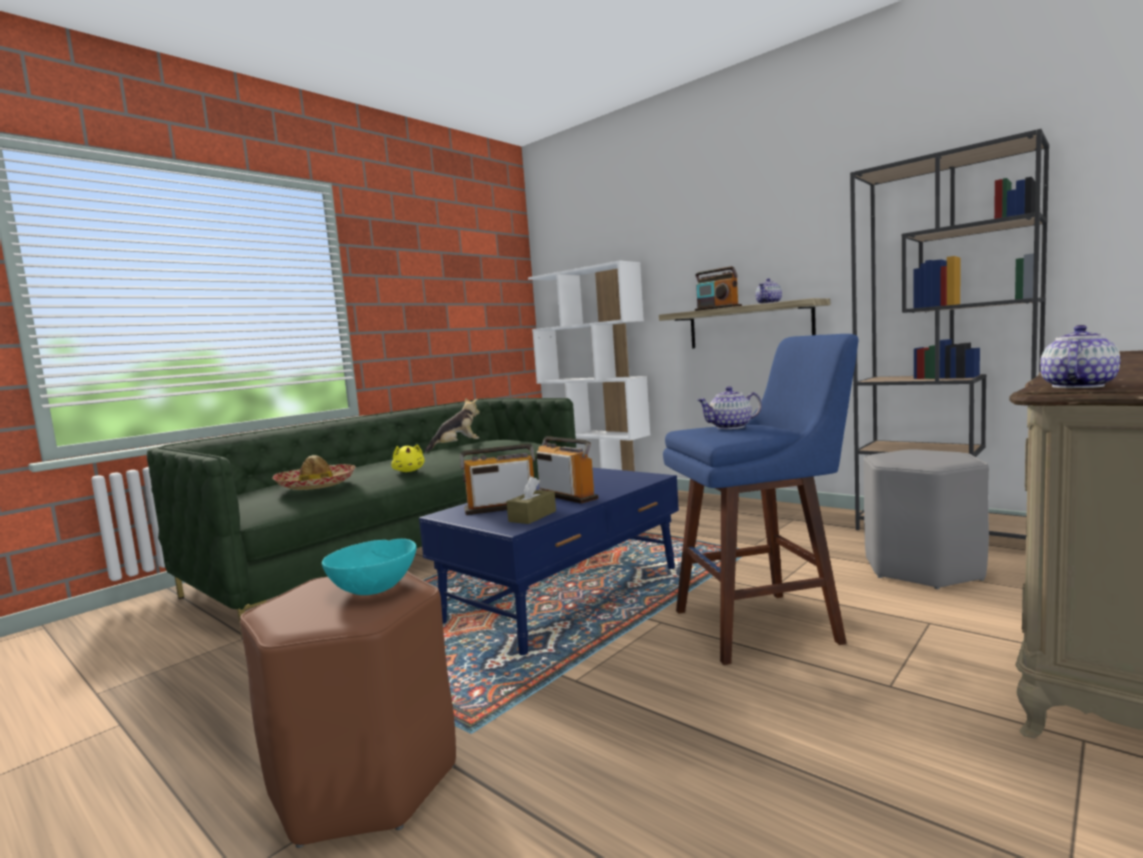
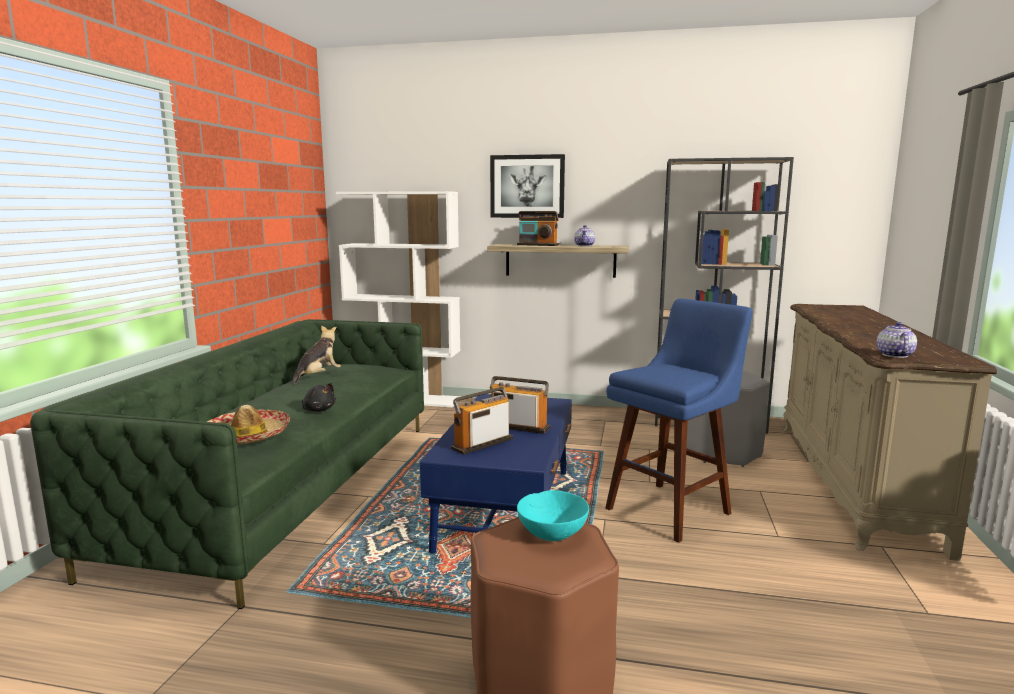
camera: 30 degrees left, 5 degrees up
yellow plush toy [391,444,425,472] -> black plush toy [302,383,336,412]
brown tissue box [507,476,556,524] -> none
teapot [697,386,762,429] -> none
none -> picture [490,154,565,218]

